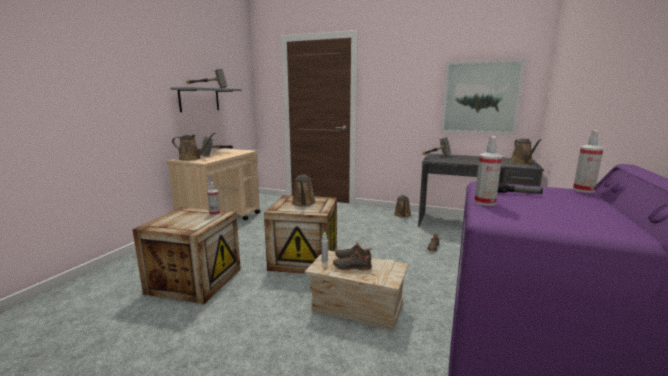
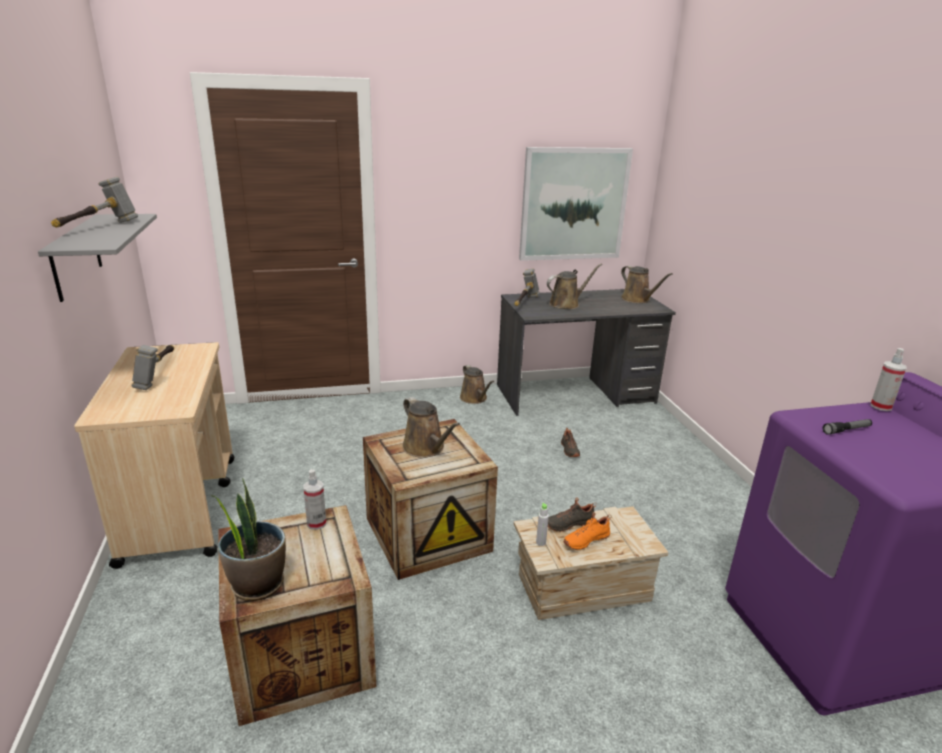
camera: 35 degrees left, 10 degrees up
brown watering can [172,133,216,161] -> brown watering can moved to [547,264,602,309]
black shoe [333,248,372,271] -> orange shoe [563,512,611,550]
spray bottle [474,136,502,206] -> none
none -> potted plant [211,478,286,601]

